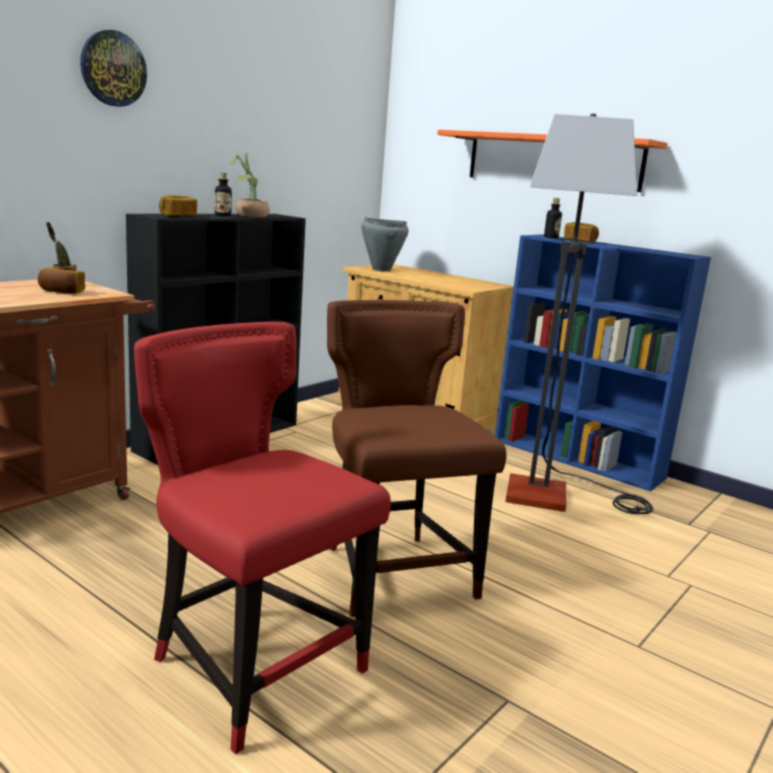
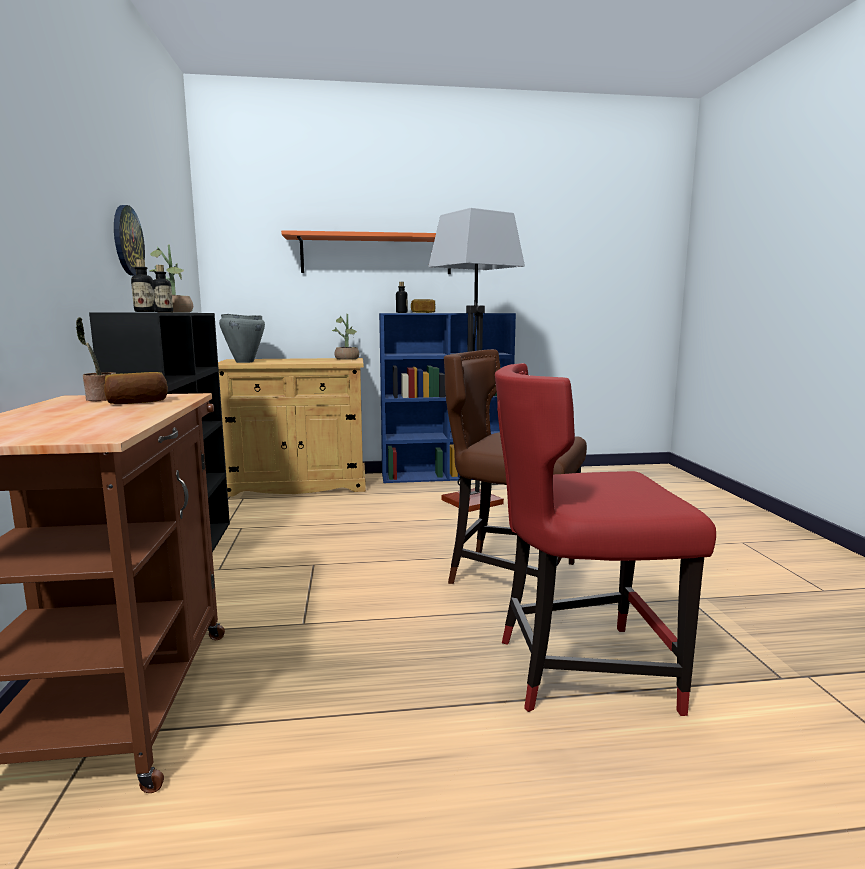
camera: 45 degrees left, 5 degrees down
wall clock [80,30,147,107] -> wall clock moved to [114,205,145,276]
bread [159,195,197,216] -> bottle [131,259,156,312]
none -> potted plant [332,314,359,360]

